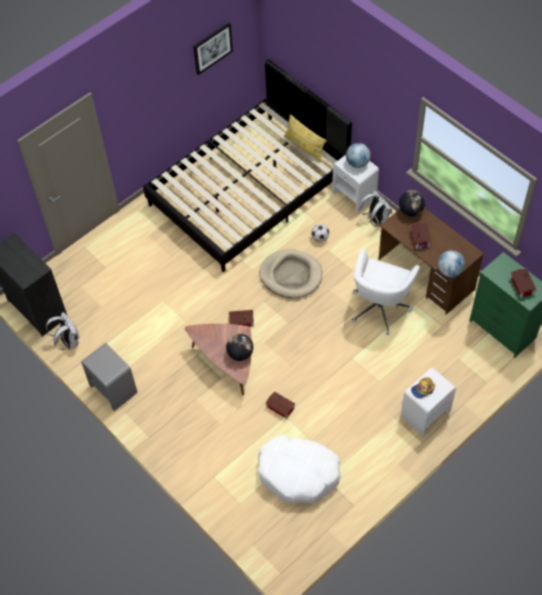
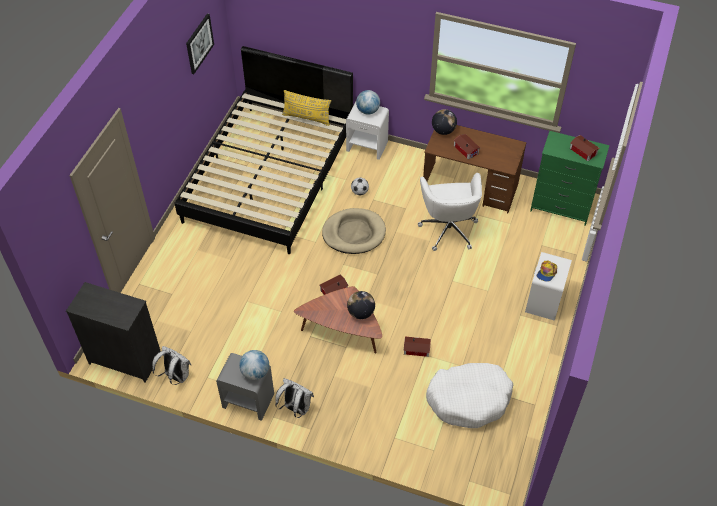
camera: 30 degrees left, 5 degrees down
white backpack [359,190,392,227] -> white backpack moved to [275,378,314,418]
globe [438,250,465,277] -> globe moved to [239,350,269,380]

